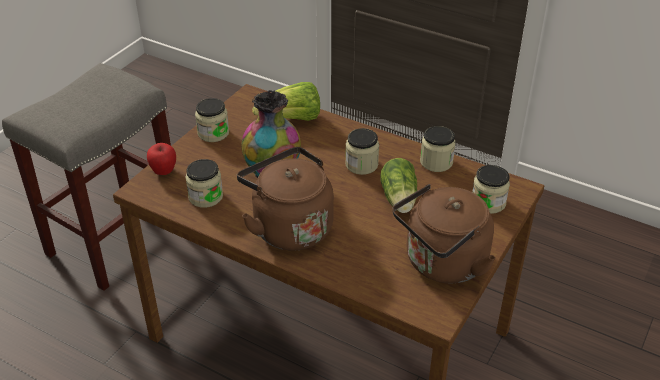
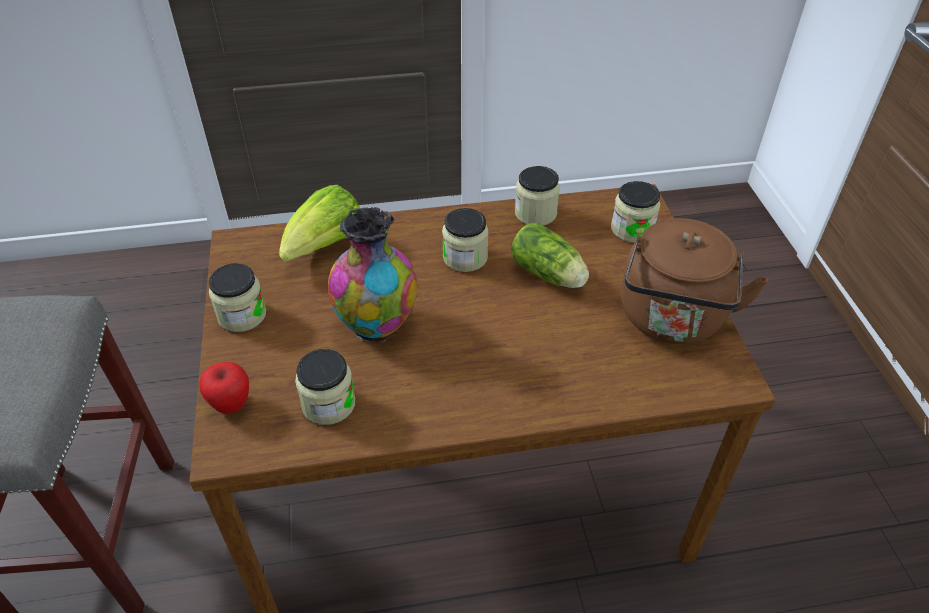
camera: 40 degrees left, 5 degrees up
brown kettle [237,147,334,251] -> none

